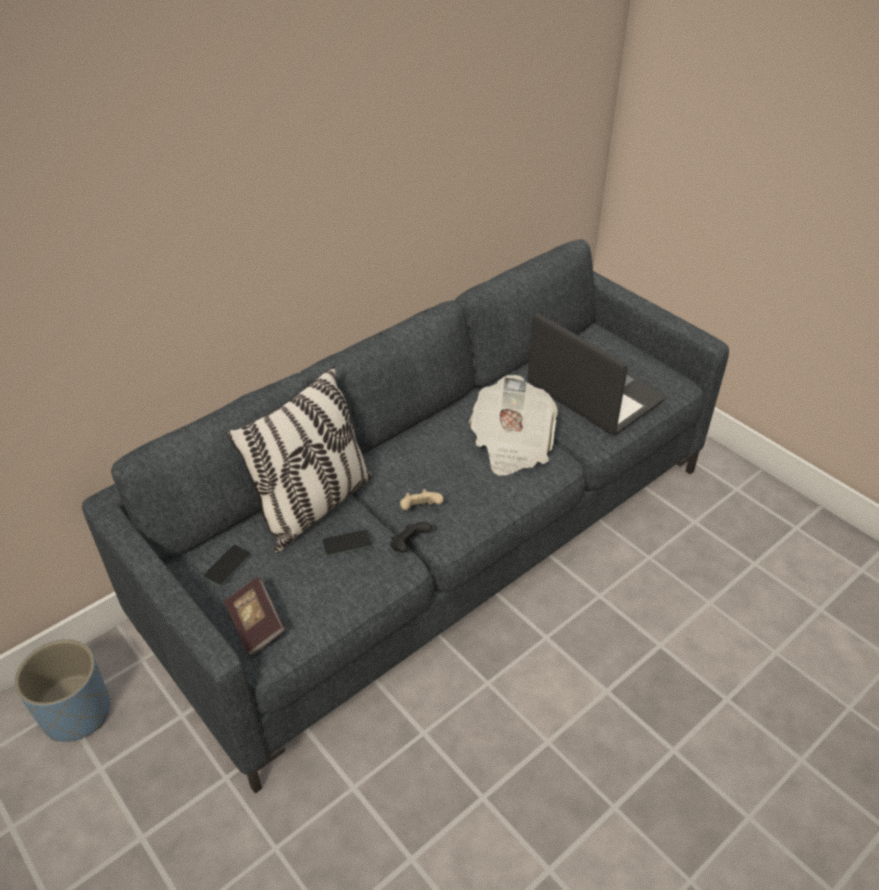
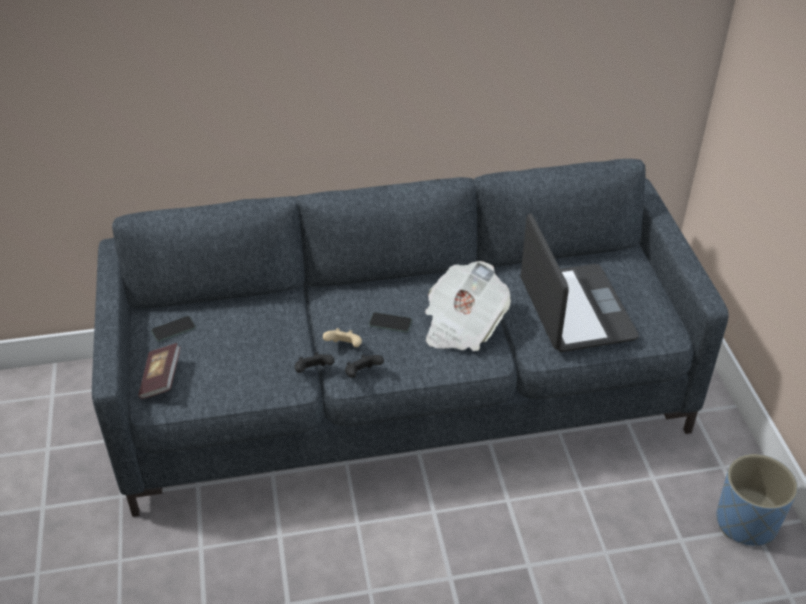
camera: 30 degrees right, 0 degrees up
blue planter [15,639,110,742] -> blue planter moved to [716,454,798,546]
pillow [226,365,373,553] -> none
phone [322,530,373,557] -> phone moved to [369,312,412,332]
none -> black game controller [345,354,384,378]

